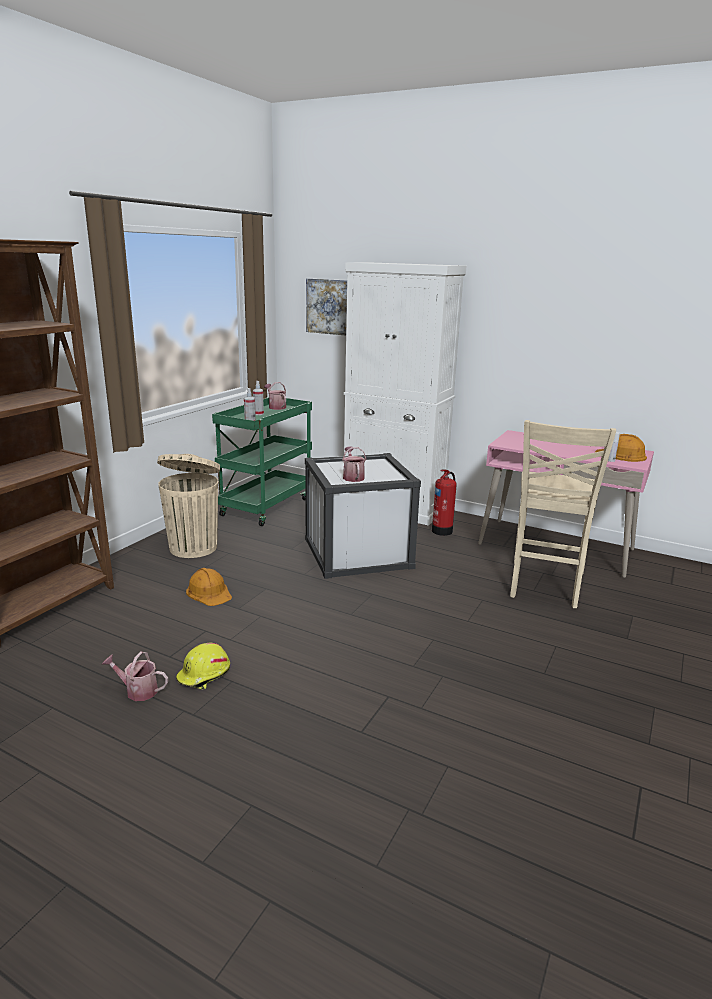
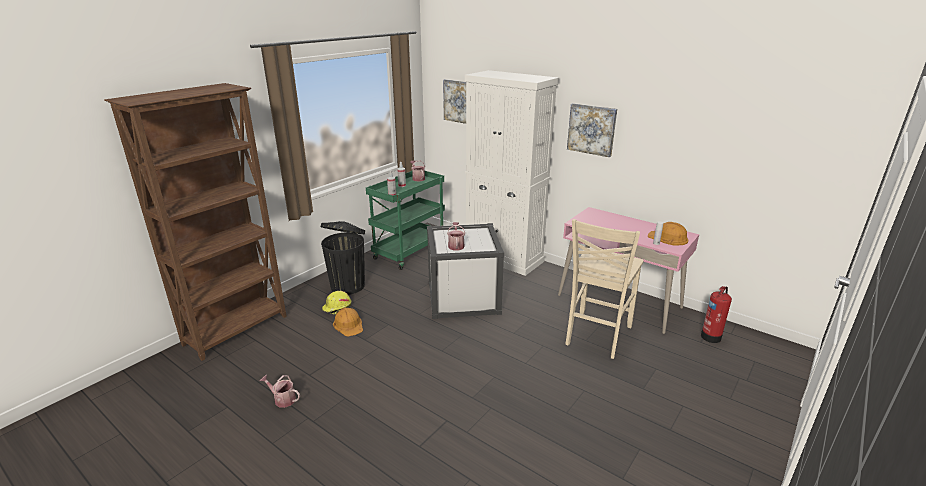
camera: 10 degrees right, 5 degrees up
beige trash can [157,454,220,558] -> black trash can [321,221,365,295]
yellow hard hat [176,643,230,690] -> yellow hard hat moved to [322,291,351,315]
fire extinguisher [432,469,457,536] -> fire extinguisher moved to [701,286,732,343]
none -> picture [567,103,617,157]

